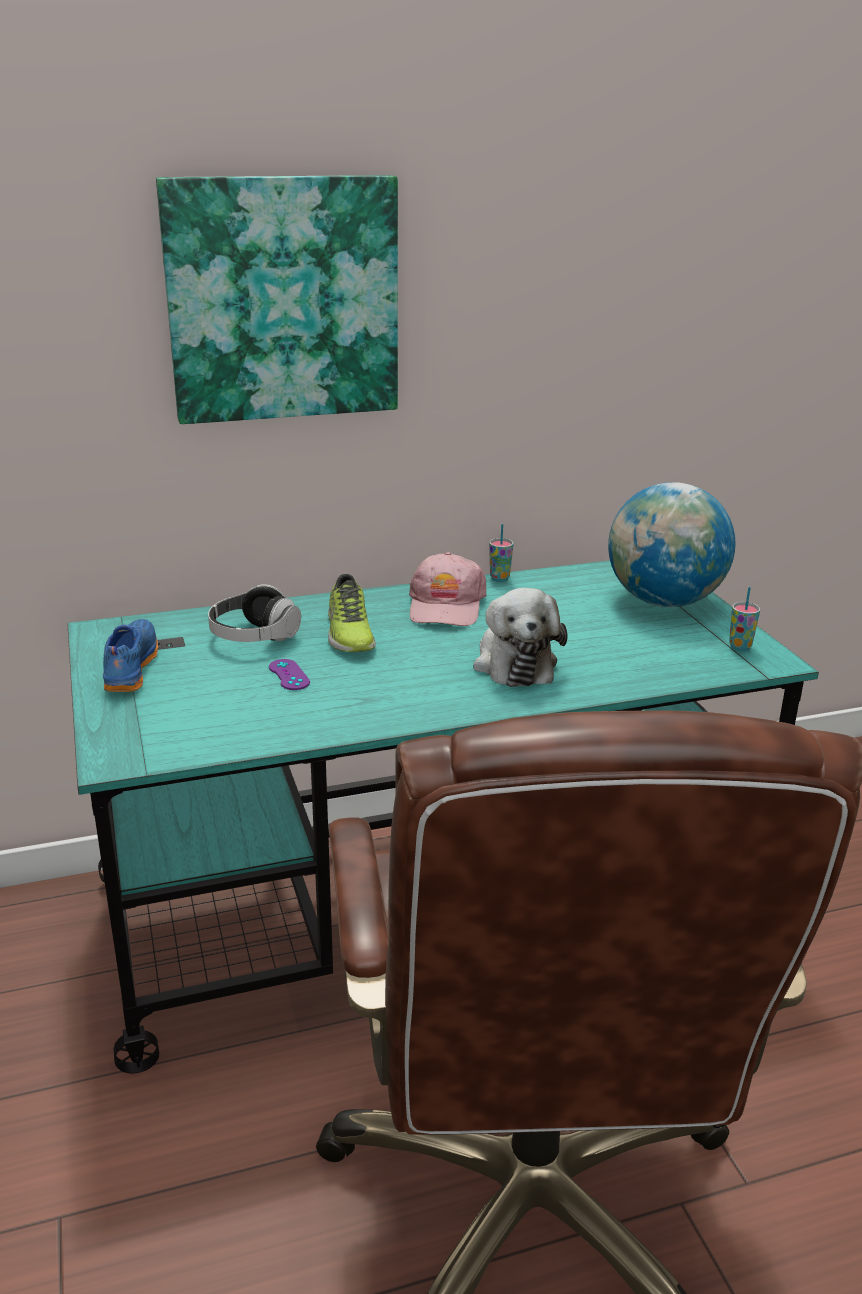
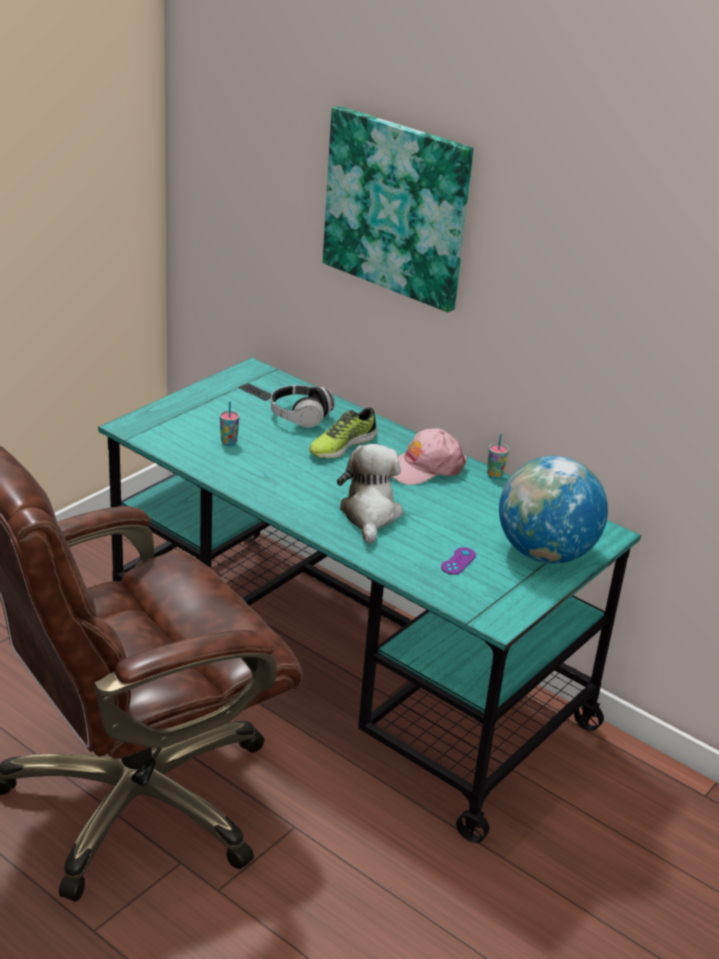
camera: 55 degrees right, 5 degrees up
blue shoe [103,619,158,692] -> none
purple game controller [269,659,310,690] -> purple game controller moved to [441,547,476,575]
plush toy [473,588,568,687] -> plush toy turned 135 degrees clockwise [337,444,403,544]
cup [729,587,760,651] -> cup moved to [220,401,240,446]

